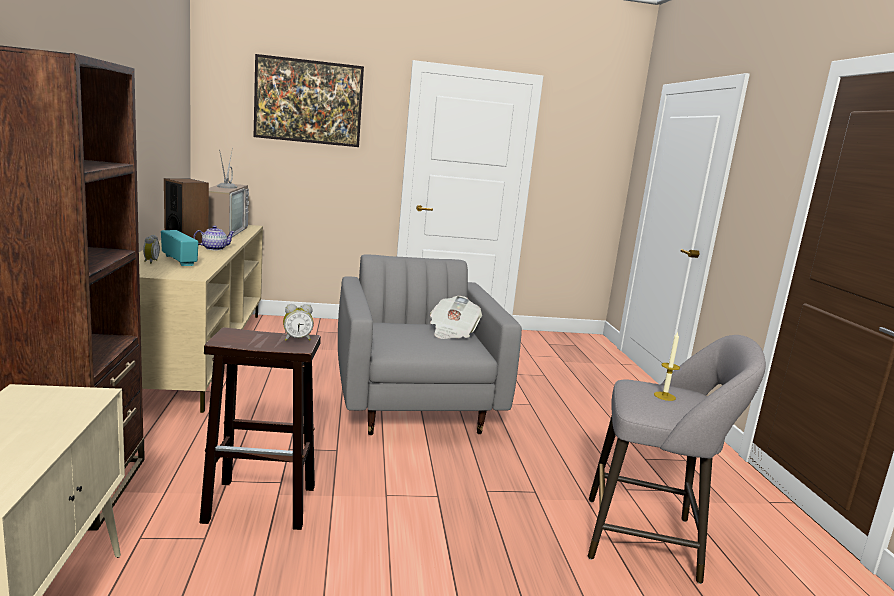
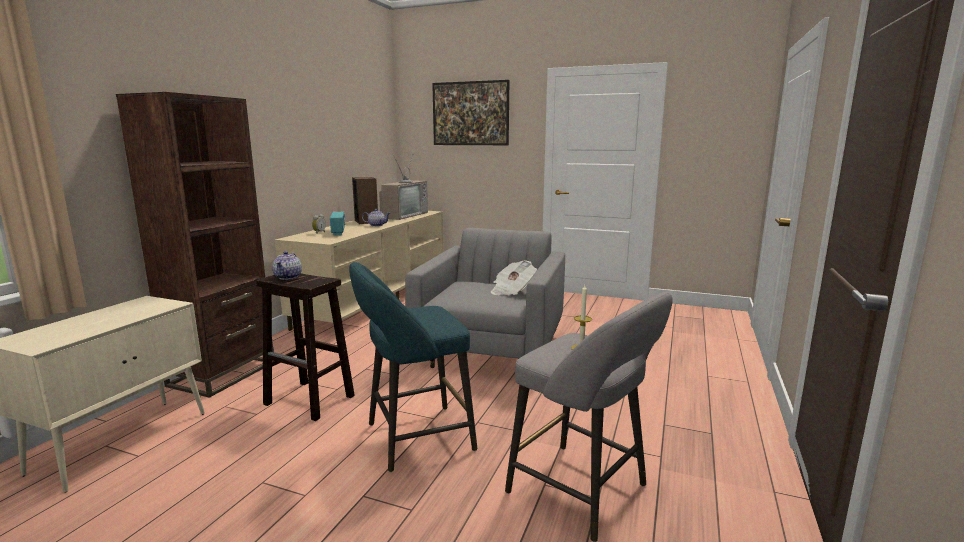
camera: 30 degrees right, 0 degrees up
alarm clock [283,304,314,341] -> none
none -> teapot [273,251,302,280]
none -> turquoise stool [349,262,477,472]

